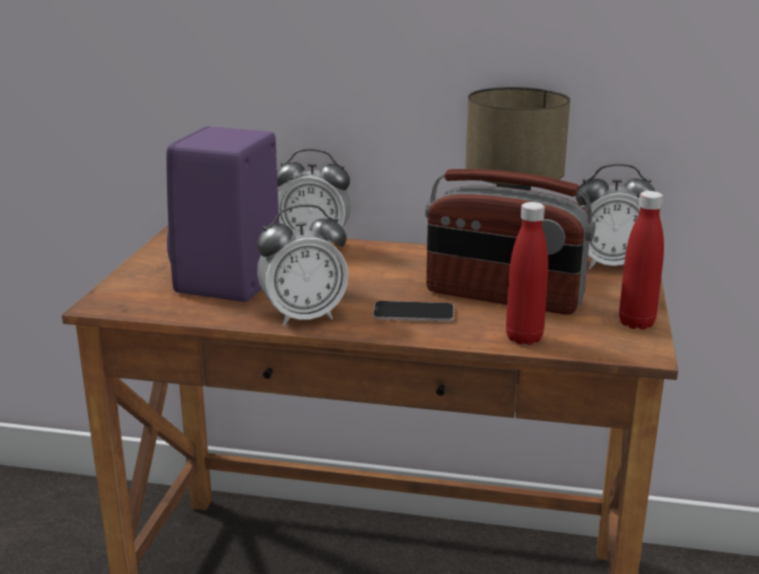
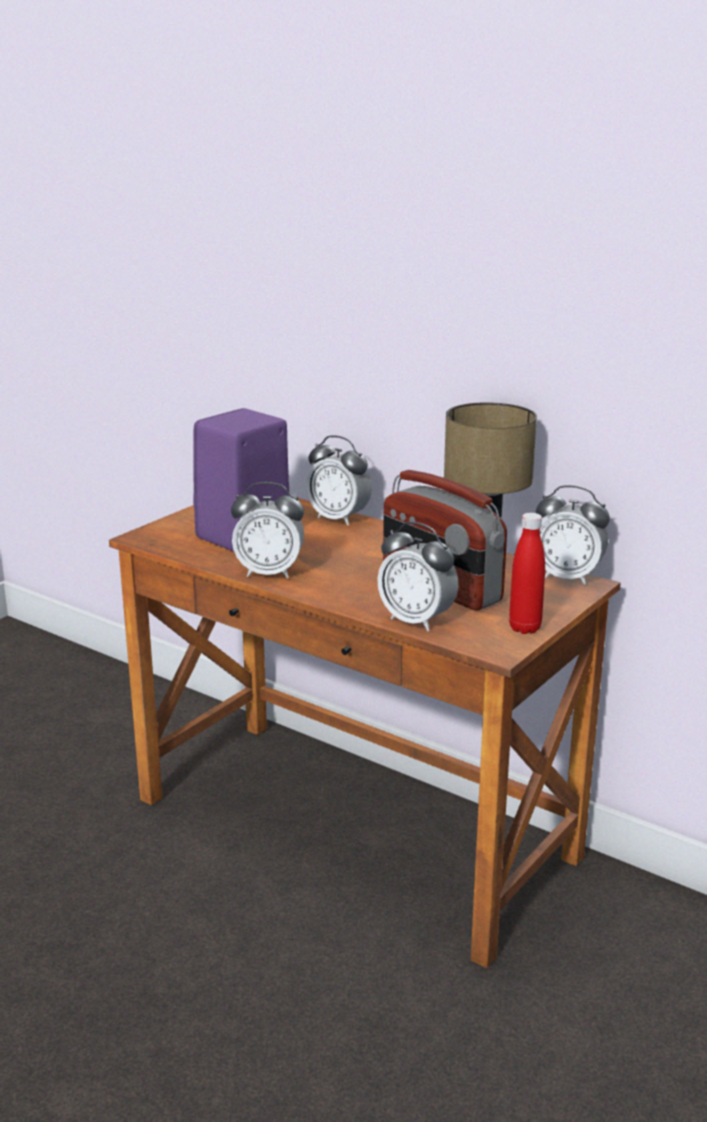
camera: 25 degrees right, 0 degrees up
phone [373,301,454,322] -> none
red bottle [506,202,548,345] -> alarm clock [377,522,458,631]

